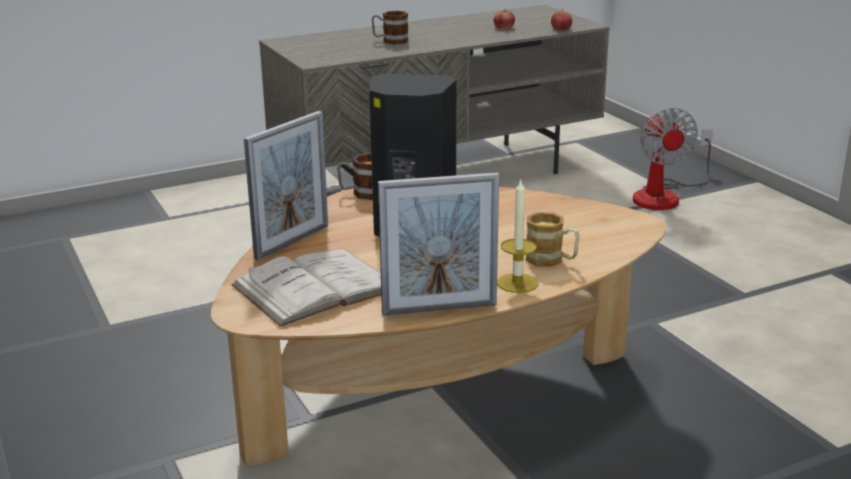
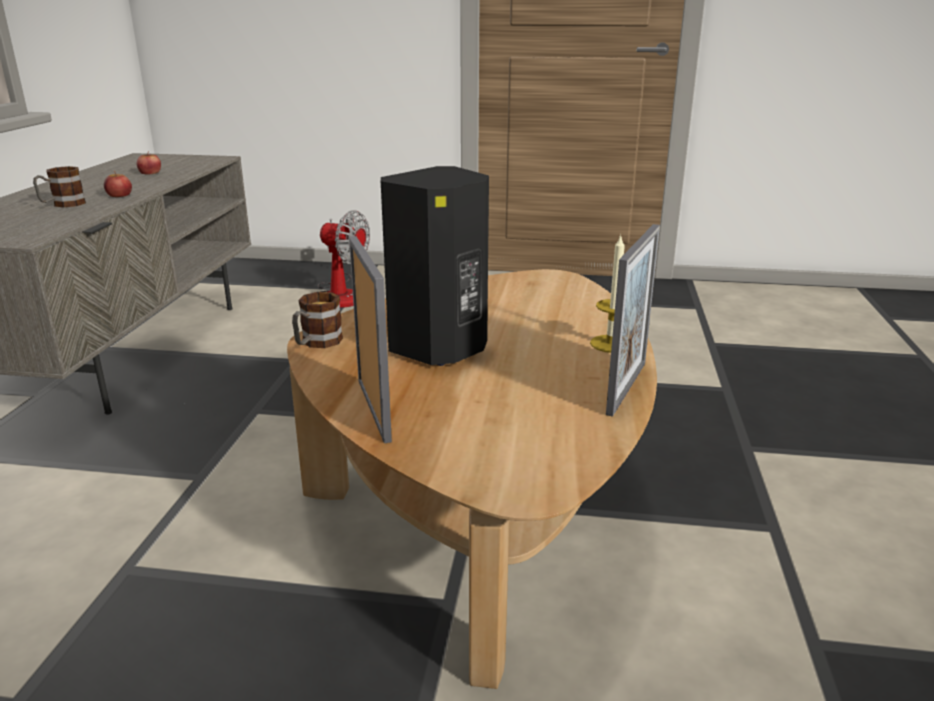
camera: 55 degrees left, 0 degrees up
white book [231,249,381,327] -> none
mug [525,212,580,267] -> none
apple [551,8,572,30] -> apple moved to [104,171,132,197]

